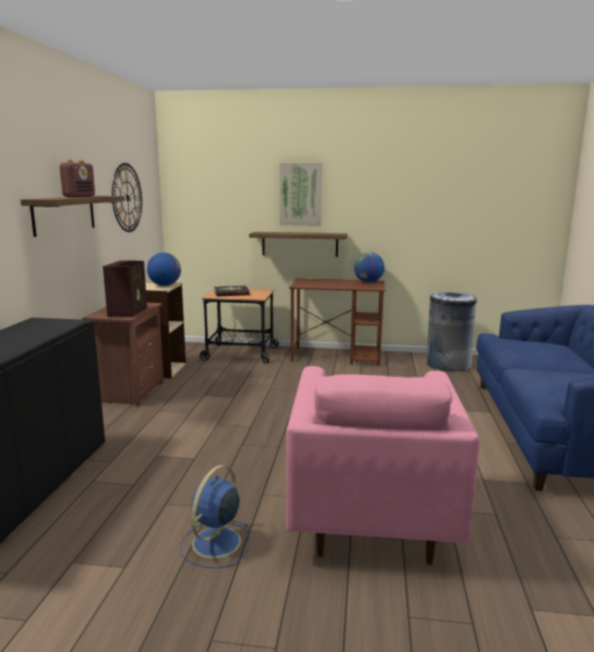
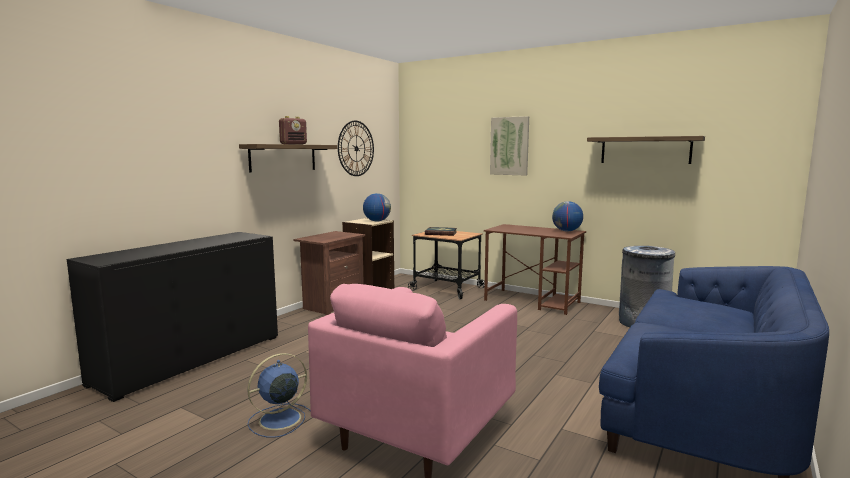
camera: 25 degrees right, 5 degrees down
radio [103,260,147,318] -> none
shelf [249,232,347,257] -> shelf moved to [587,136,705,164]

